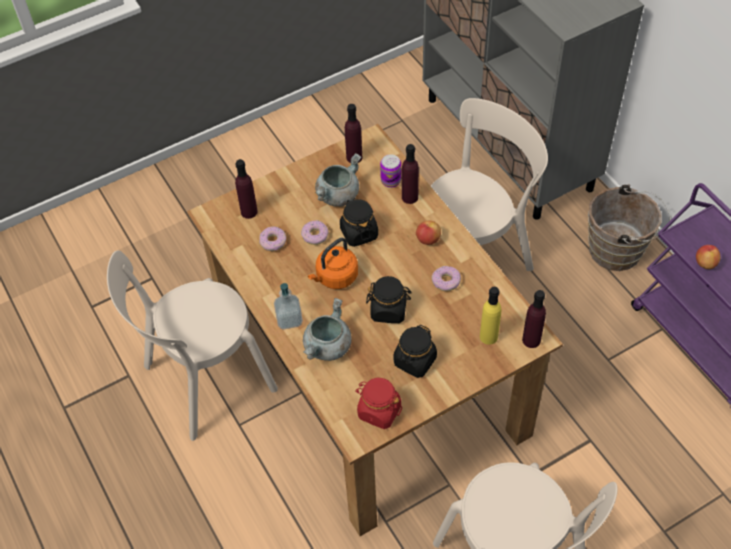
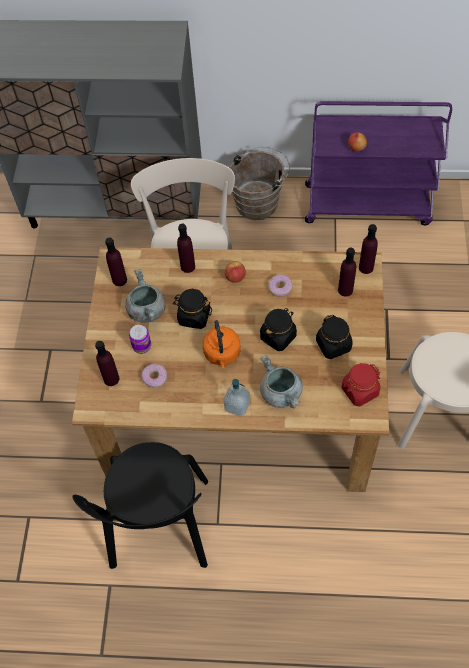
camera: 55 degrees left, 5 degrees up
beige chair [107,250,278,441] -> black chair [72,442,208,569]
donut [301,220,329,245] -> none
can [380,154,401,188] -> can moved to [129,325,151,354]
yellow bottle [480,287,501,345] -> purple bottle [338,247,356,297]

